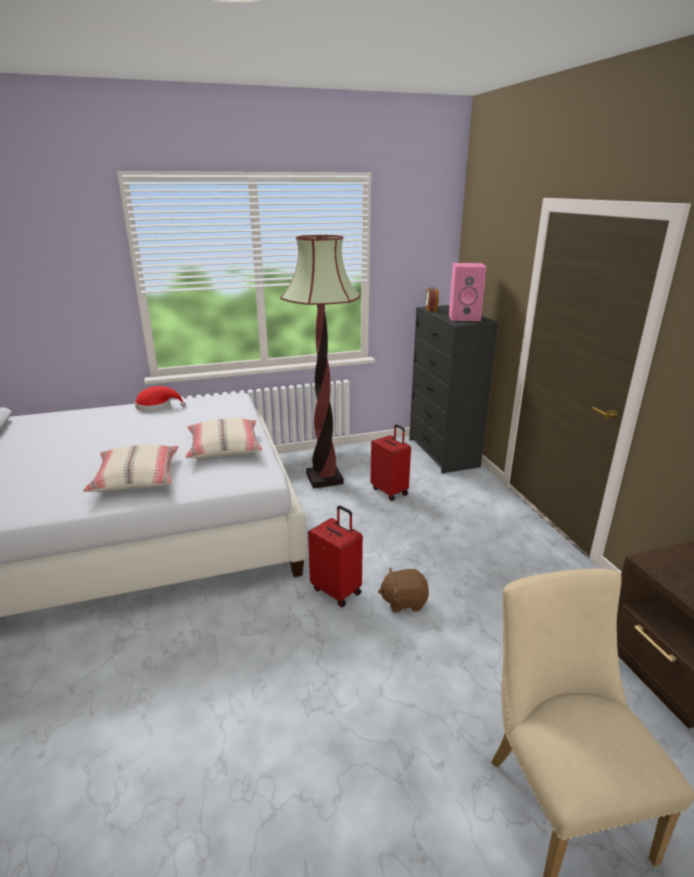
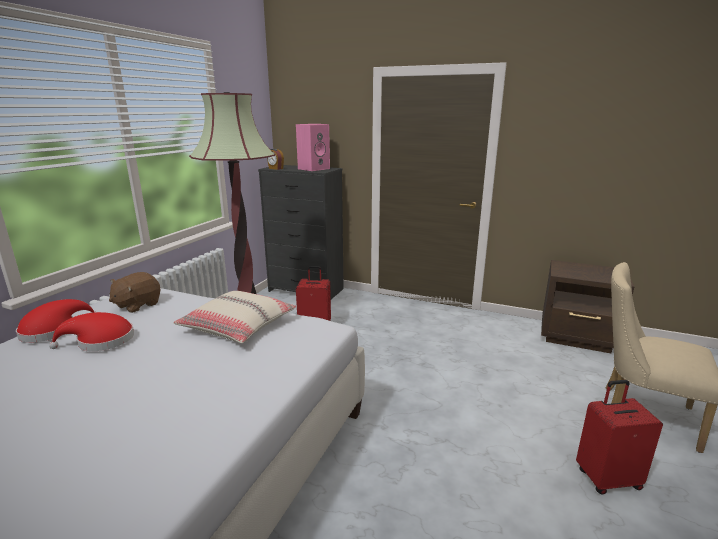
camera: 50 degrees left, 5 degrees down
beige pillow [83,445,178,493] -> none
red suitcase [308,506,363,607] -> red suitcase moved to [576,380,663,494]
brown plush toy [378,568,429,612] -> brown plush toy moved to [109,272,160,313]
none -> red hat [49,312,134,351]

